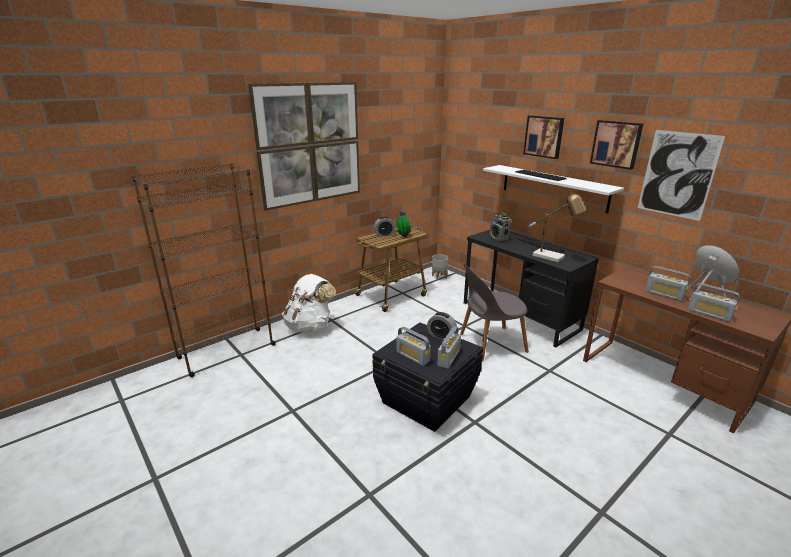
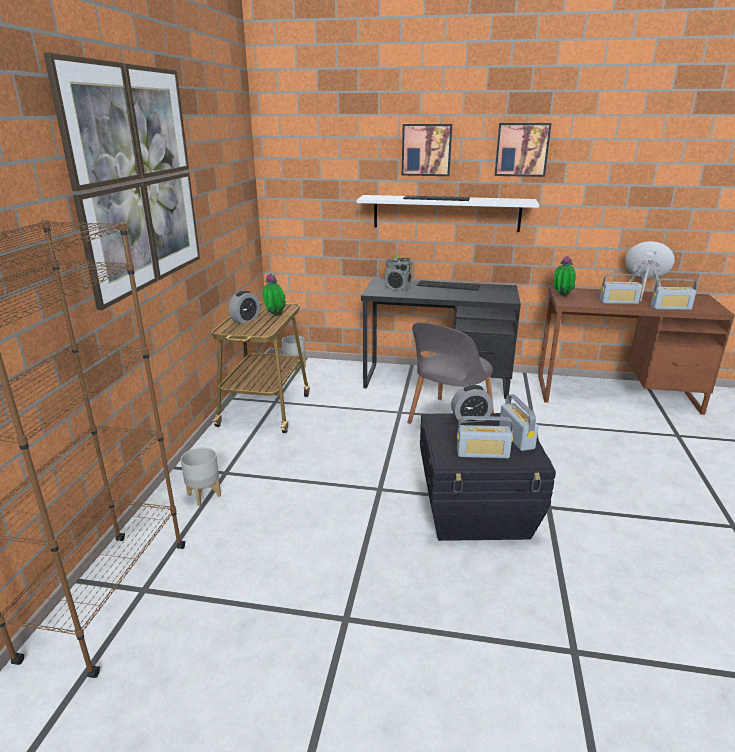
camera: 40 degrees left, 0 degrees up
white backpack [282,274,336,333] -> grey planter [181,447,221,506]
table lamp [529,192,586,262] -> none
picture [638,130,725,221] -> none
none -> potted plant [553,256,576,296]

